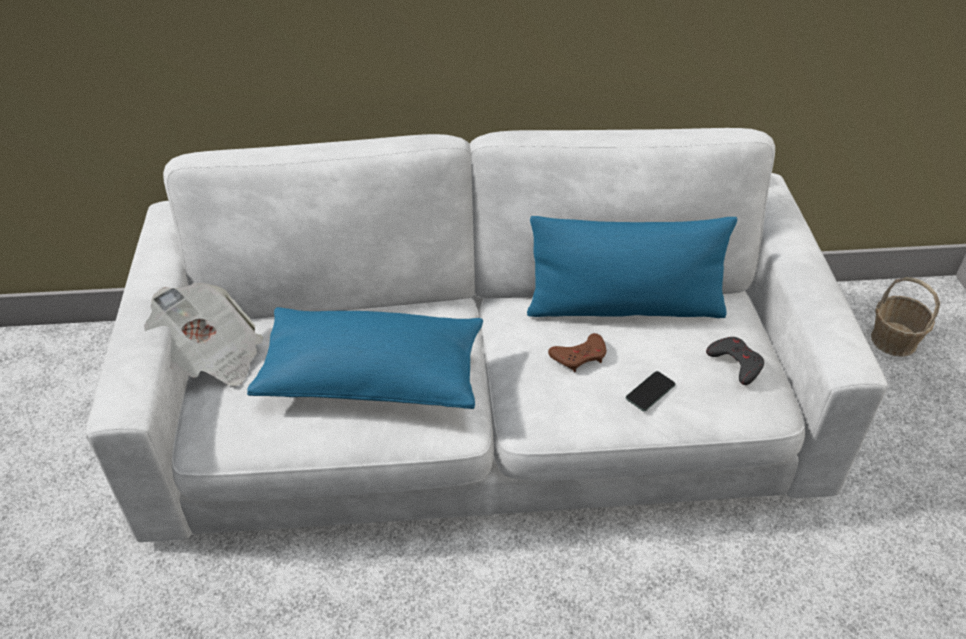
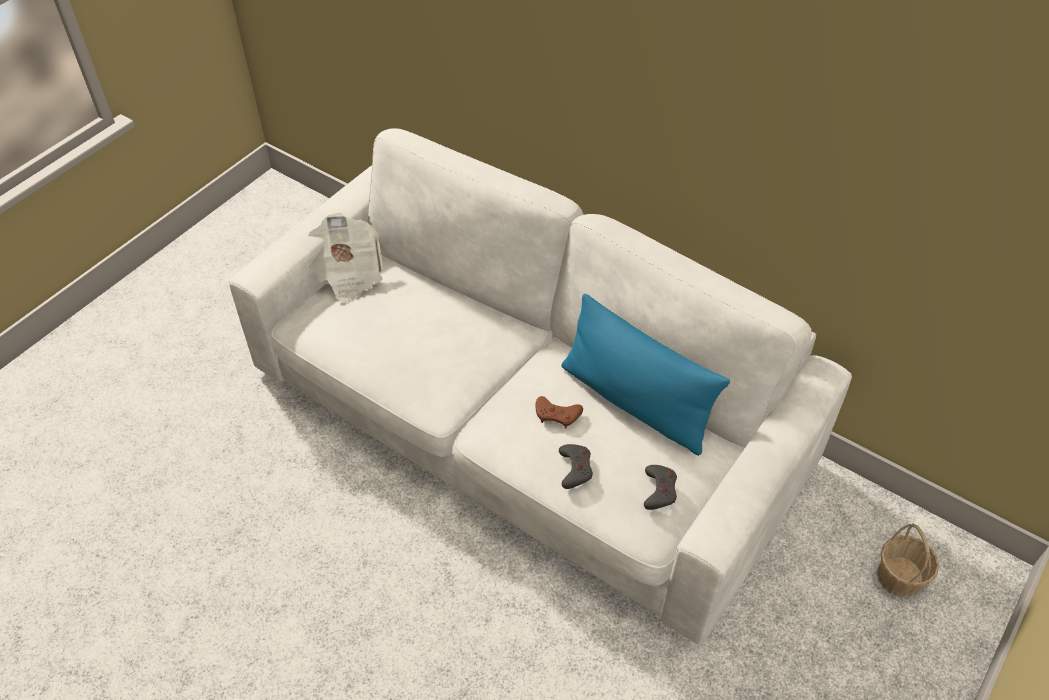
camera: 40 degrees right, 5 degrees up
blue pillow [247,307,483,409] -> none
phone [626,371,675,411] -> grey game controller [559,444,593,489]

